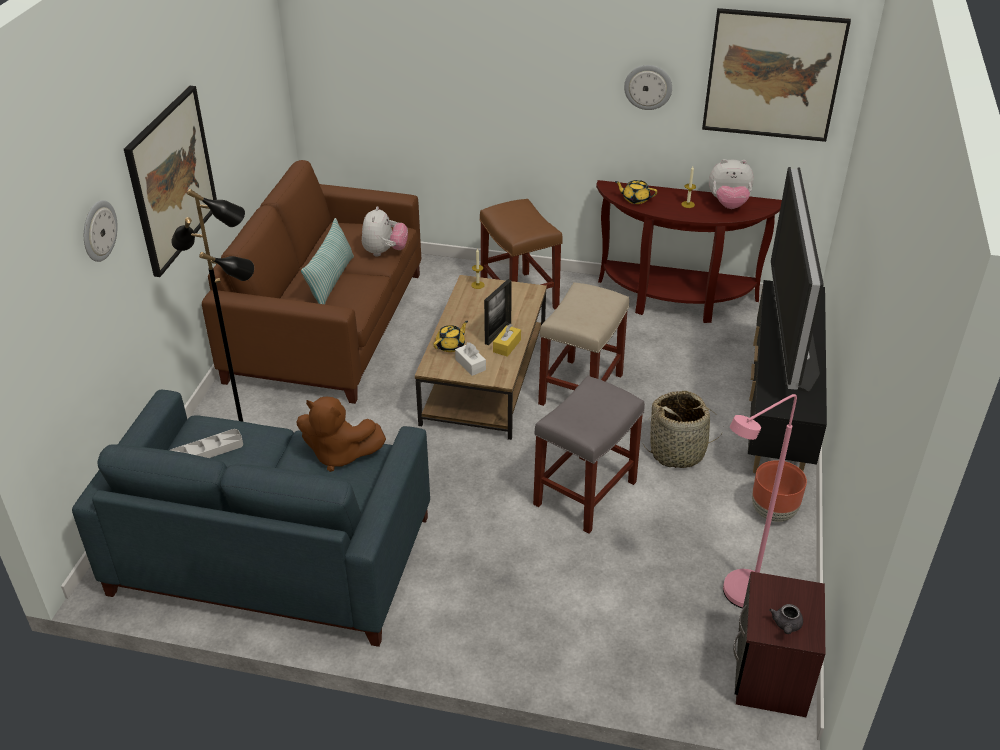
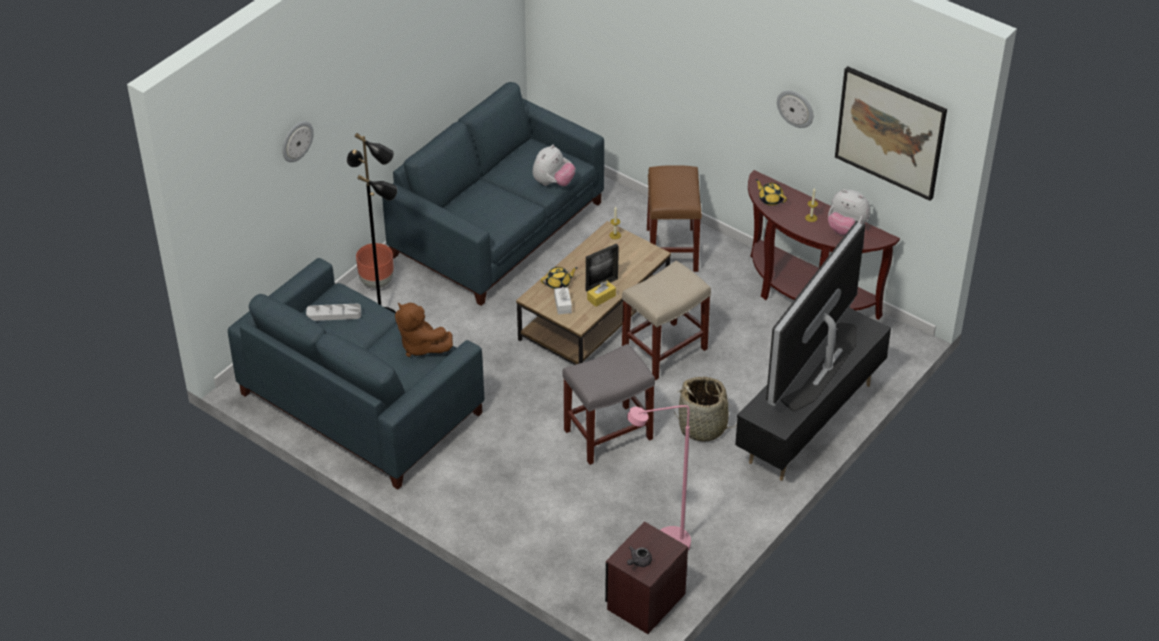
camera: 25 degrees right, 5 degrees up
picture [124,86,217,277] -> none
brown sofa [202,160,421,404] -> blue sofa [382,82,604,306]
pillow [301,218,354,304] -> none
brown planter [752,460,807,522] -> brown planter moved to [356,243,394,288]

